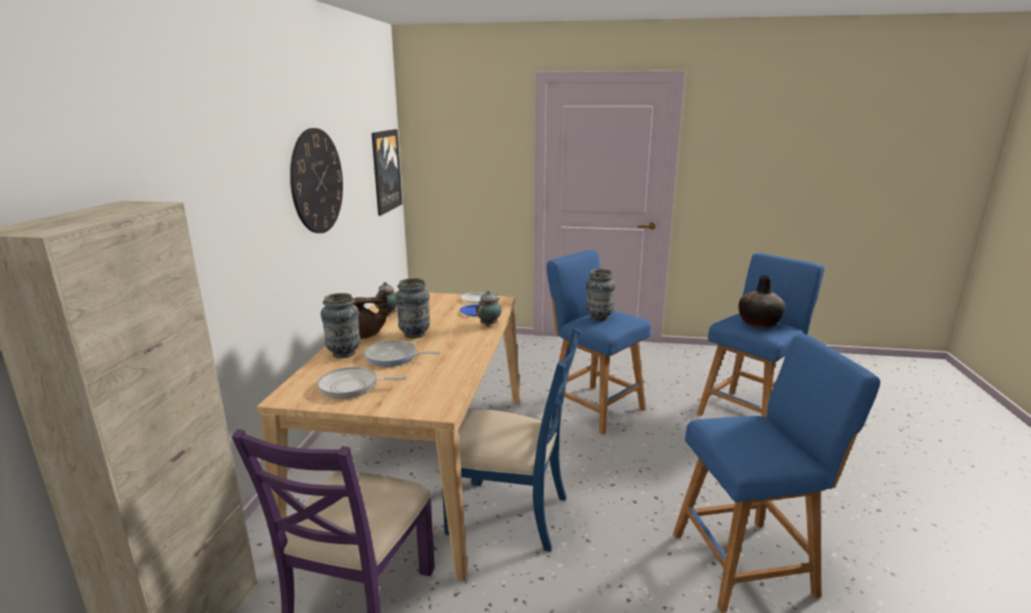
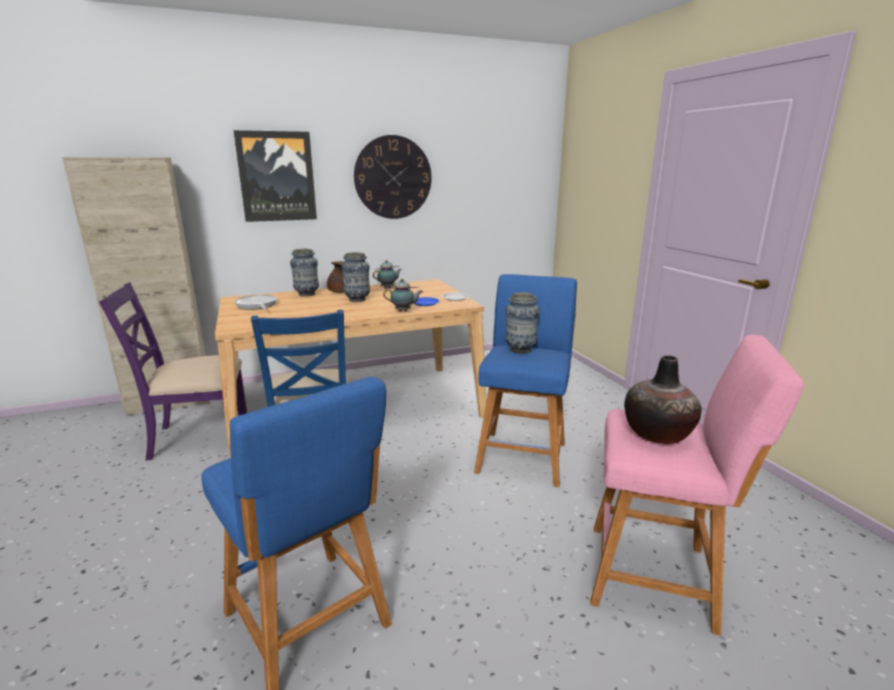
camera: 60 degrees right, 0 degrees up
frying pan [364,340,441,366] -> none
picture [372,129,403,216] -> picture moved to [234,130,317,222]
blue stool [697,253,824,417] -> pink stool [590,335,804,636]

